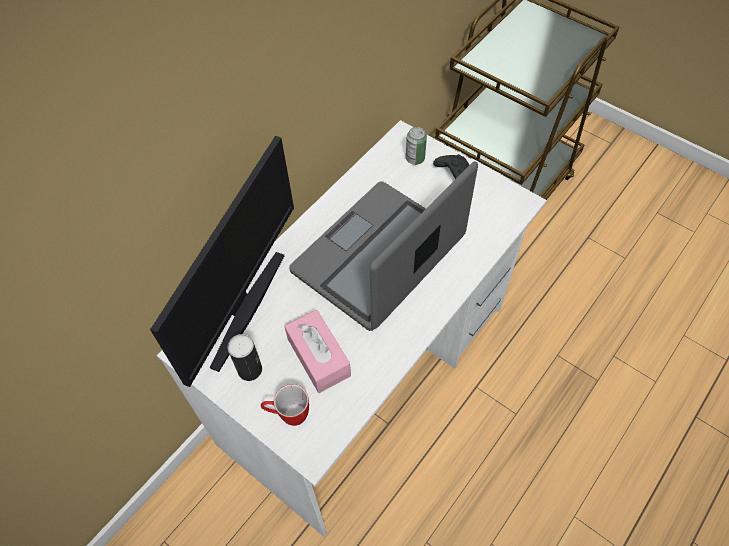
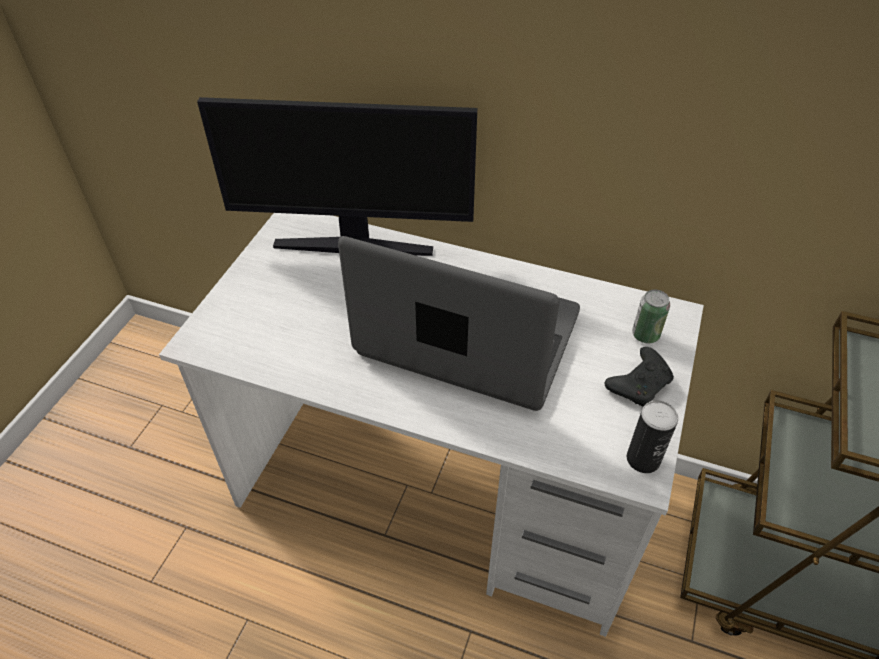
camera: 70 degrees right, 10 degrees down
can [227,334,262,381] -> can moved to [627,401,678,473]
mug [261,384,309,426] -> none
pink tissue box [284,310,351,393] -> none

